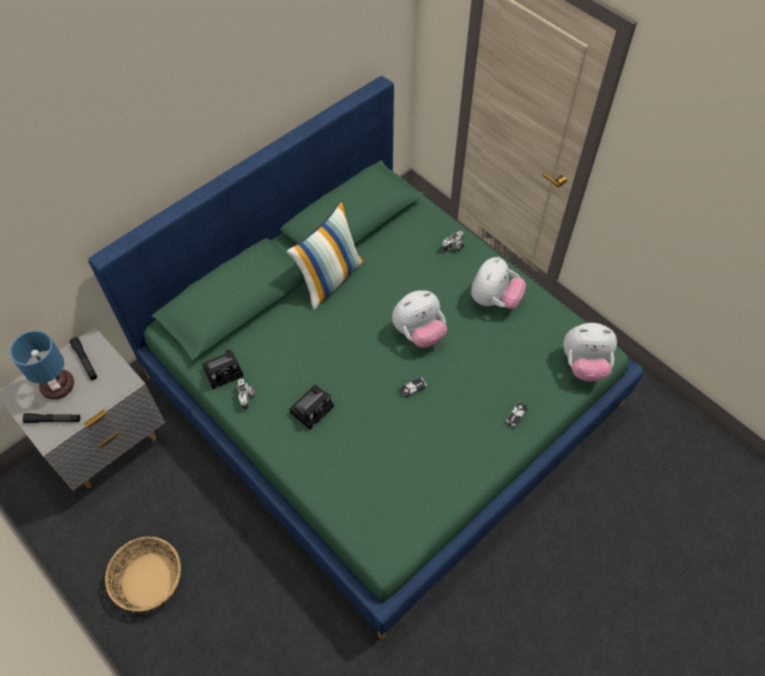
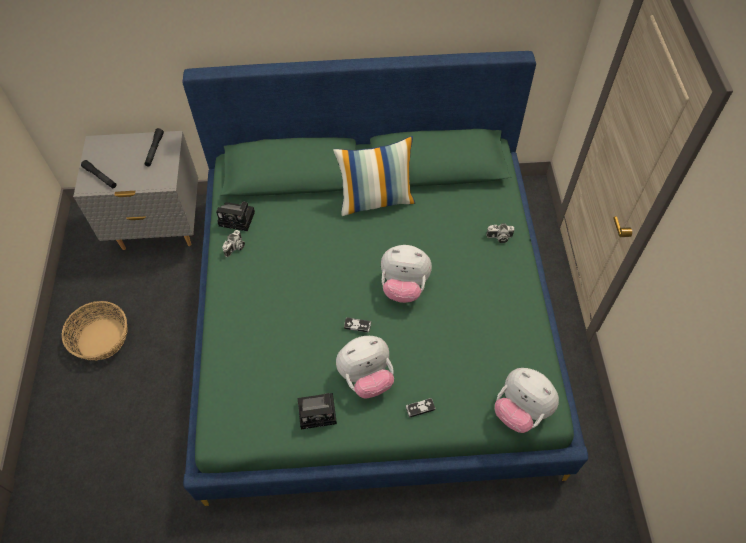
camera: 40 degrees right, 0 degrees up
table lamp [10,330,74,400] -> none
camera [290,385,334,429] -> camera moved to [298,393,337,429]
plush toy [471,257,526,309] -> plush toy moved to [336,336,394,399]

